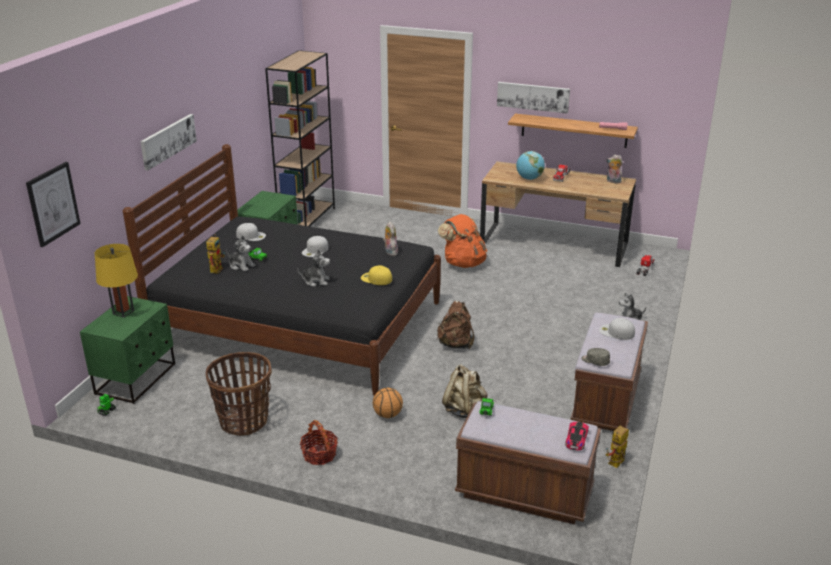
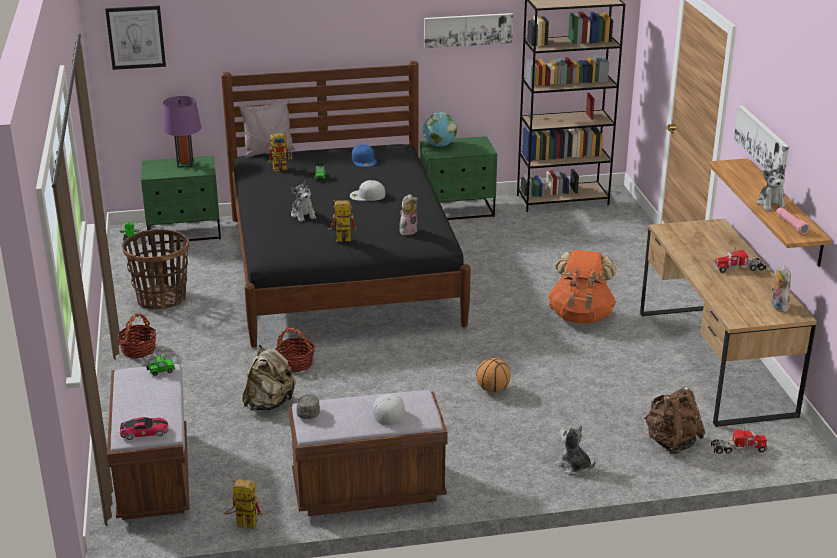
camera: 60 degrees right, 0 degrees up
yellow table lamp [95,244,138,318] -> purple table lamp [163,96,201,167]
picture [140,114,197,170] -> picture moved to [424,13,513,48]
plush toy [226,235,255,271] -> plush toy moved to [757,165,786,211]
white cap [236,223,266,241] -> blue cap [352,145,377,167]
yellow cap [361,265,392,285] -> toy robot [328,200,356,242]
basketball [373,388,403,418] -> basketball moved to [476,358,511,393]
brown backpack [437,301,474,349] -> brown backpack moved to [644,387,705,454]
globe [516,151,545,180] -> globe moved to [423,112,457,147]
none -> purple pillow [239,100,295,158]
none -> basket [275,327,315,372]

